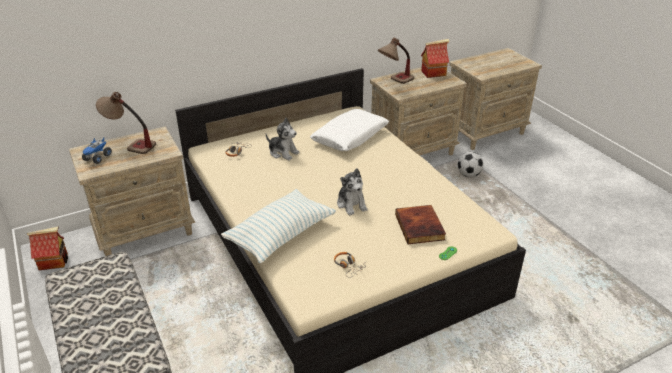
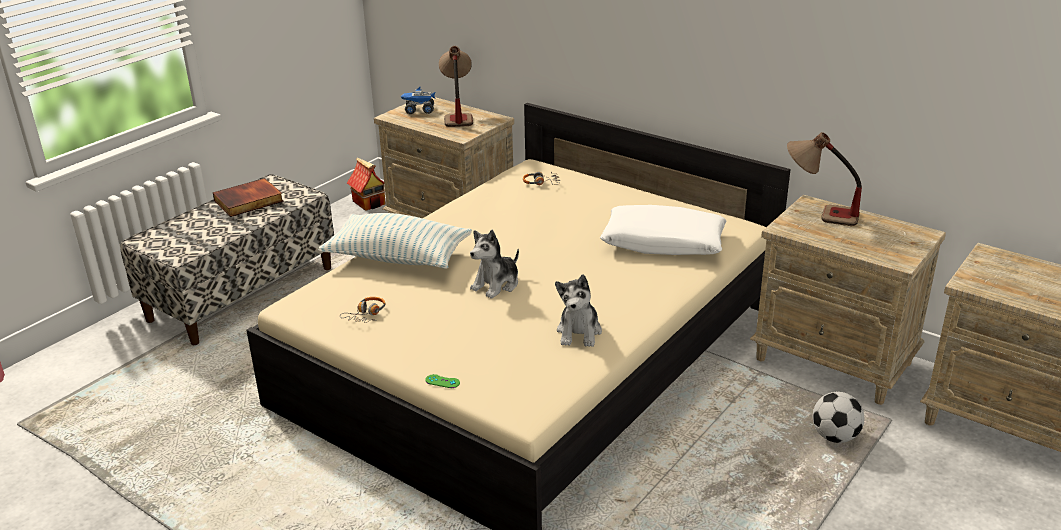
camera: 65 degrees right, 5 degrees down
plush toy [266,118,300,161] -> plush toy moved to [555,274,602,347]
book [395,205,446,244] -> book moved to [213,178,284,217]
toy house [421,39,449,78] -> none

